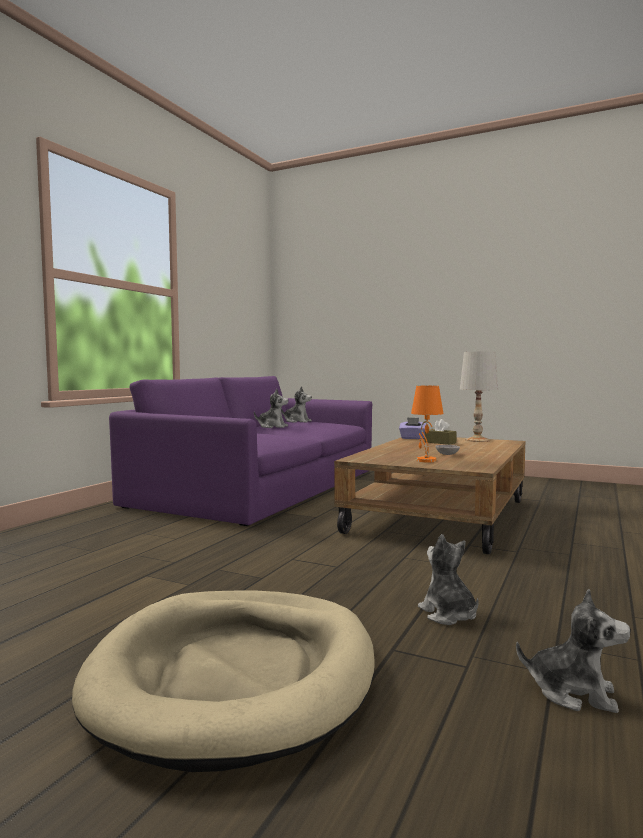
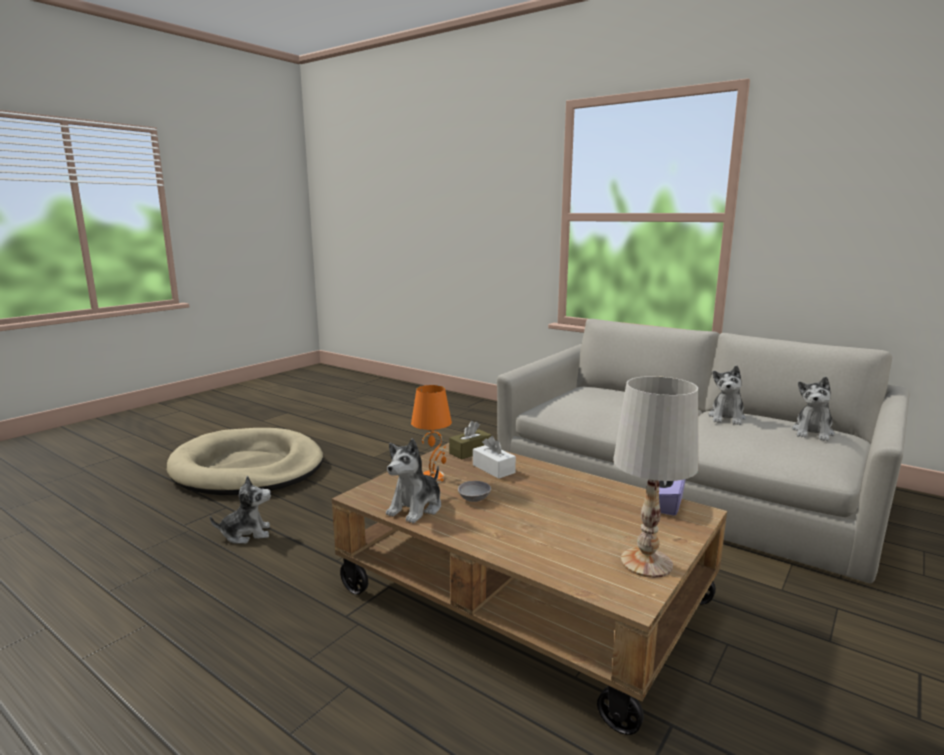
camera: 100 degrees right, 10 degrees up
purple sofa [109,376,372,526] -> grey sofa [497,319,909,583]
brown tissue box [425,419,457,445] -> brown tissue box moved to [449,421,492,459]
plush toy [516,589,631,713] -> plush toy moved to [386,439,441,523]
none -> white tissue box [473,436,516,479]

